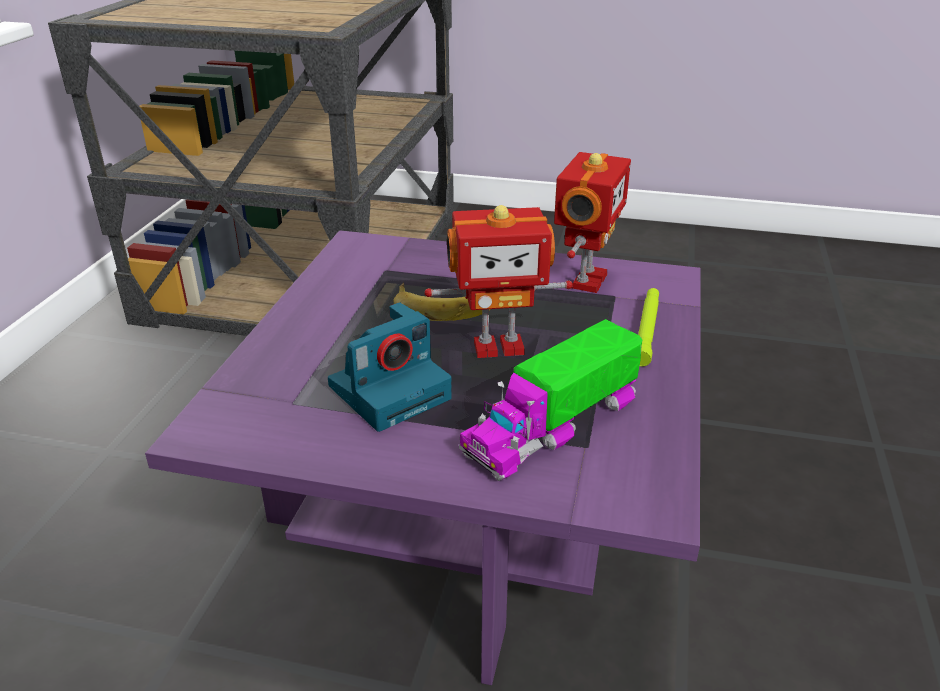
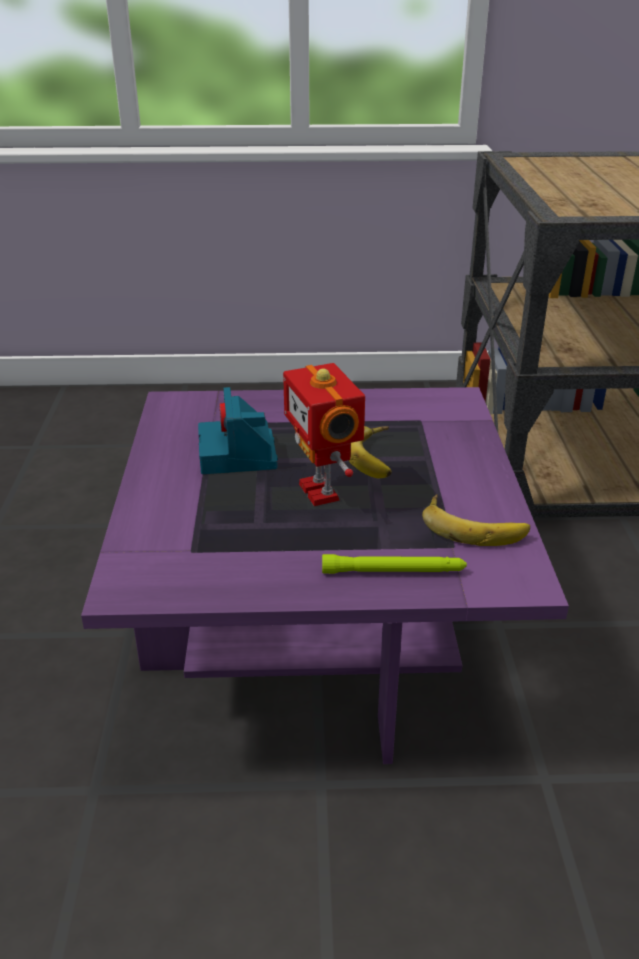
camera: 75 degrees right, 0 degrees up
camera [328,302,452,432] -> camera turned 45 degrees clockwise [198,387,278,474]
toy truck [459,319,642,481] -> none
toy robot [554,152,631,293] -> banana [422,494,530,546]

